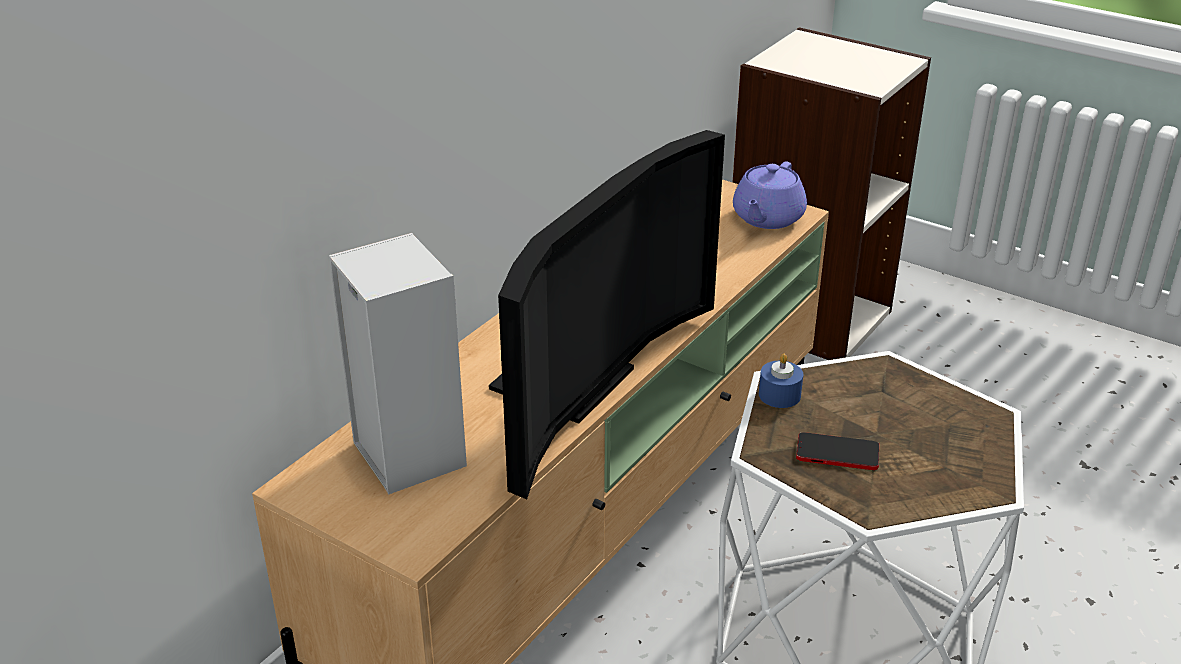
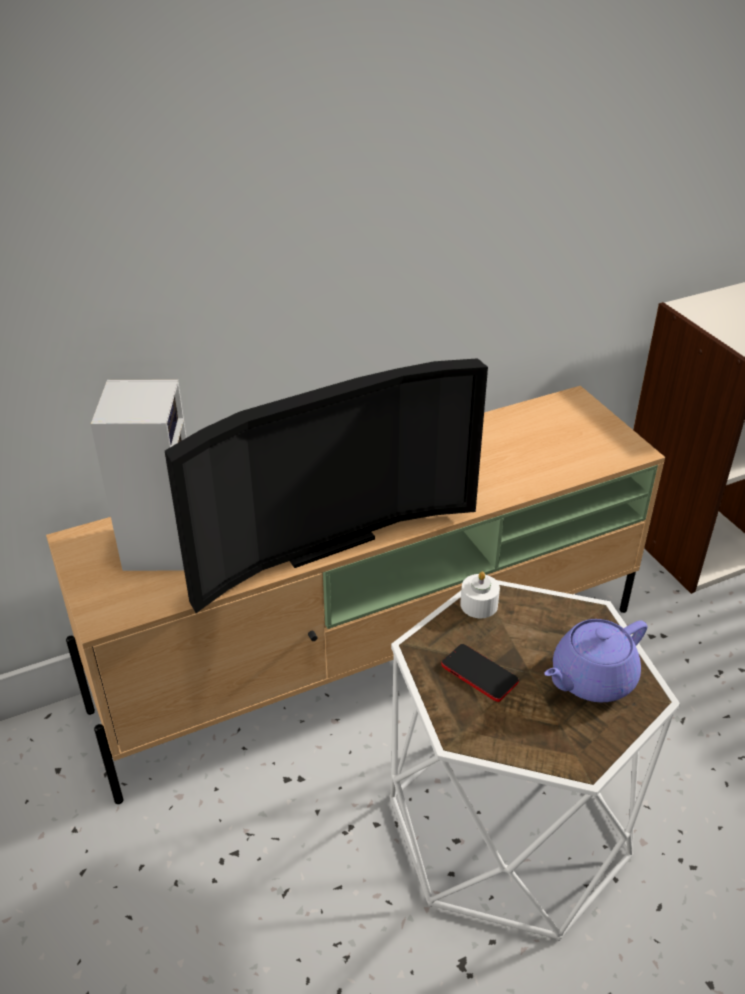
camera: 30 degrees right, 5 degrees up
purple teapot [733,161,807,229] -> purple teapot moved to [544,619,647,702]
blue candle [759,354,803,408] -> white candle [460,572,500,618]

